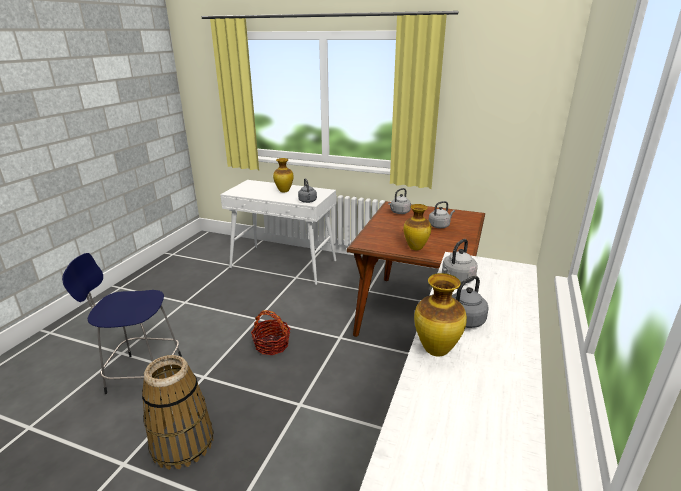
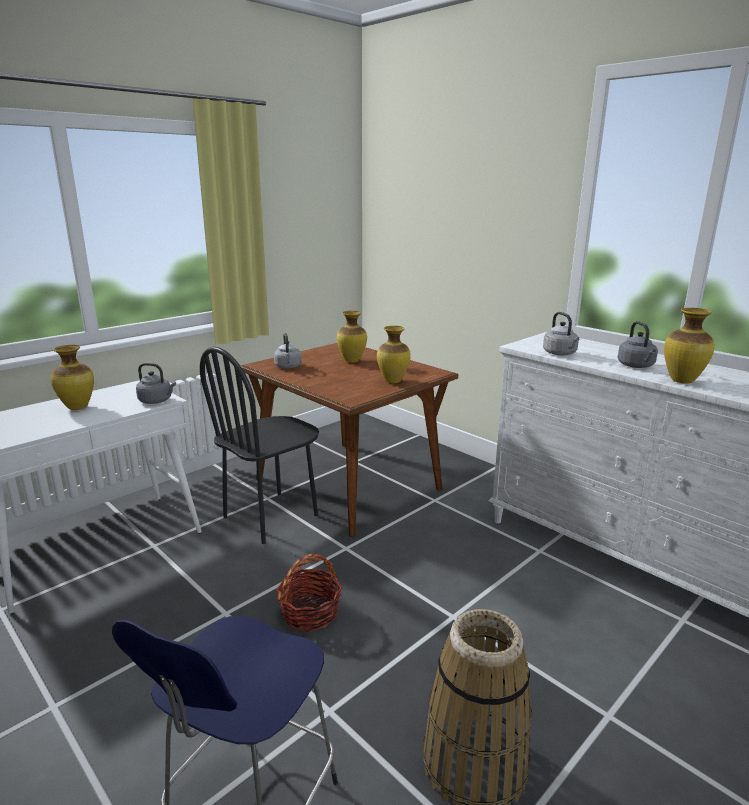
camera: 65 degrees left, 5 degrees down
grey kettle [429,201,455,228] -> vase [337,311,367,363]
none -> black chair [200,347,319,544]

